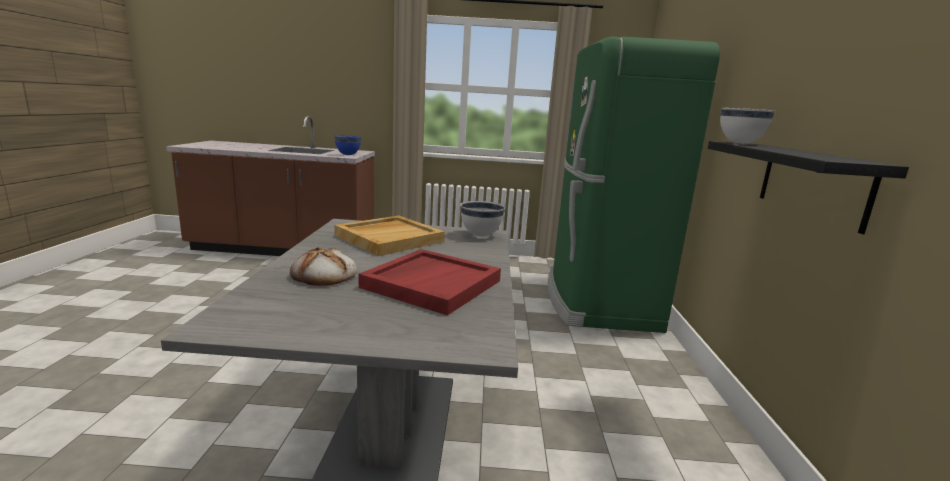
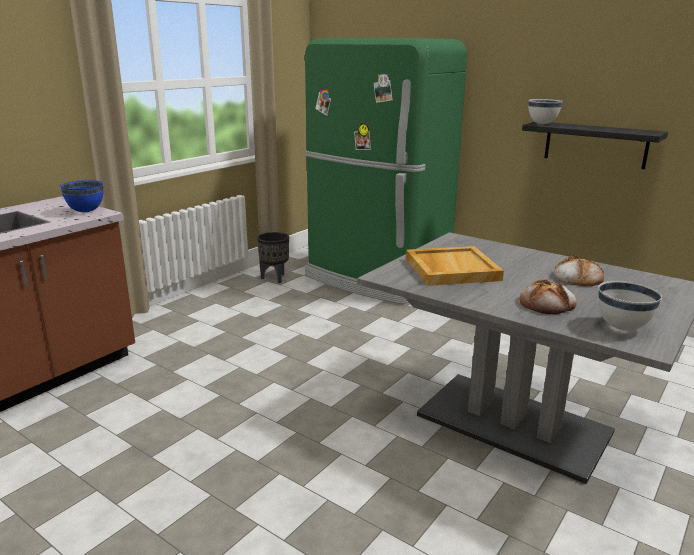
camera: 55 degrees left, 5 degrees up
red tray [359,249,501,315] -> bread [554,254,604,286]
white bowl [460,201,505,237] -> white bowl moved to [598,281,662,331]
none -> black planter [257,232,289,283]

